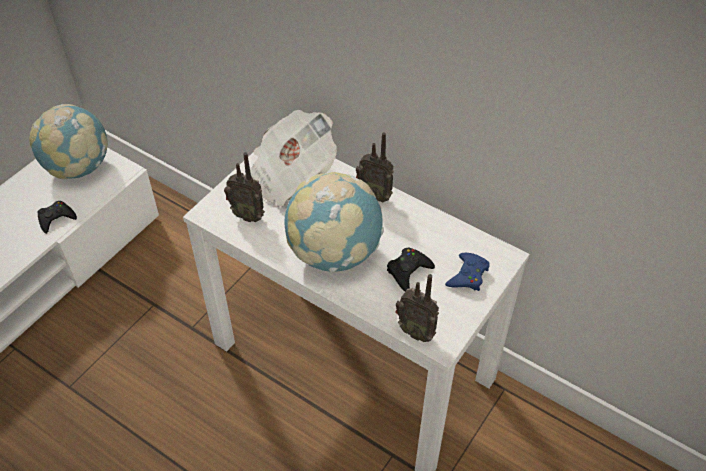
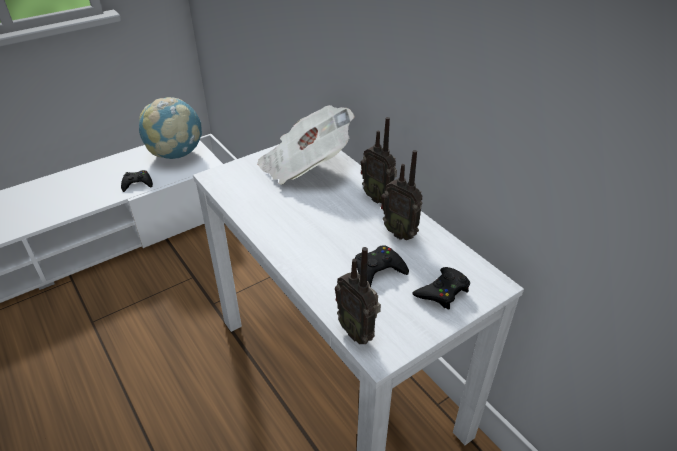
camera: 20 degrees right, 10 degrees down
radio [224,152,265,222] -> radio moved to [381,150,422,240]
globe [284,172,384,272] -> none
blue game controller [445,253,490,291] -> black game controller [412,267,470,310]

